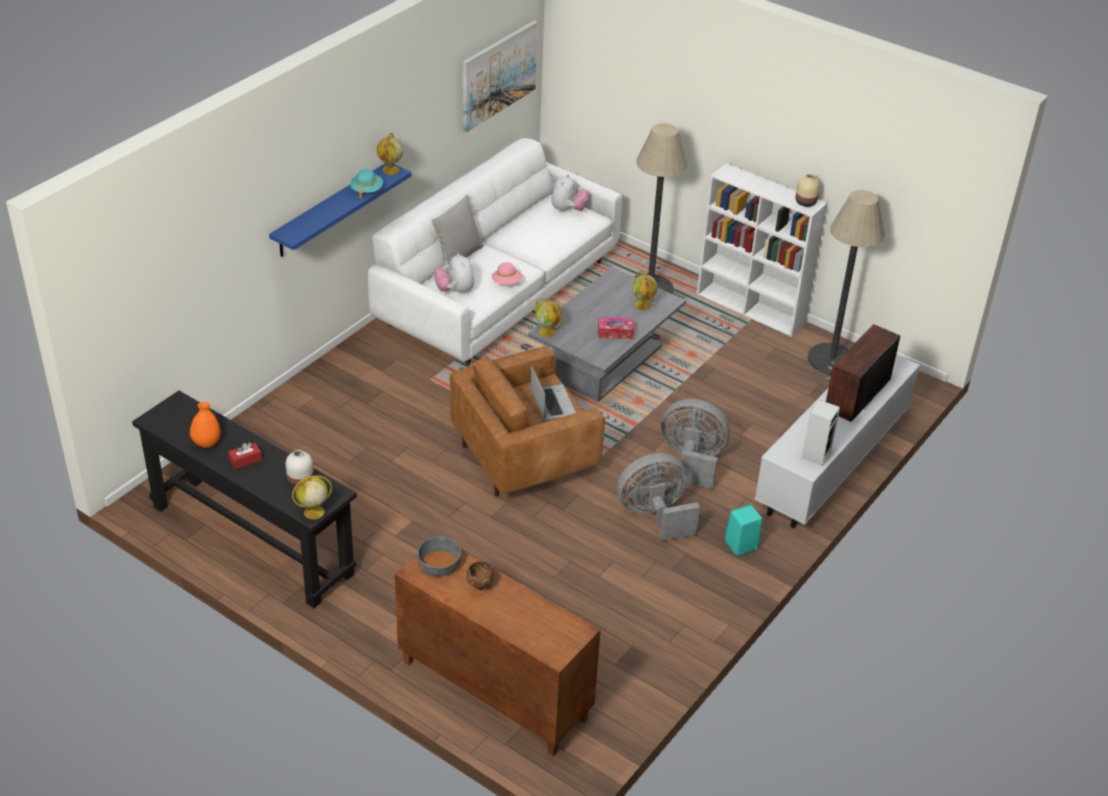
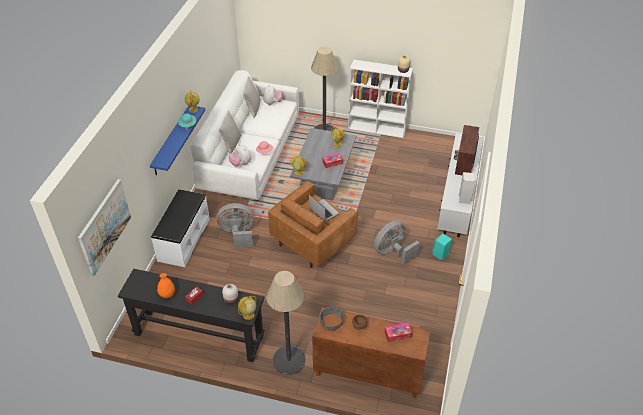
camera: 20 degrees left, 5 degrees up
picture [463,21,538,132] -> picture moved to [78,179,131,276]
grey fan [661,399,730,489] -> grey fan moved to [217,203,254,248]
floor lamp [808,190,884,374] -> floor lamp moved to [266,271,306,375]
none -> white bench [151,189,210,267]
none -> grey pillow [243,76,261,118]
none -> tissue box [385,322,412,342]

